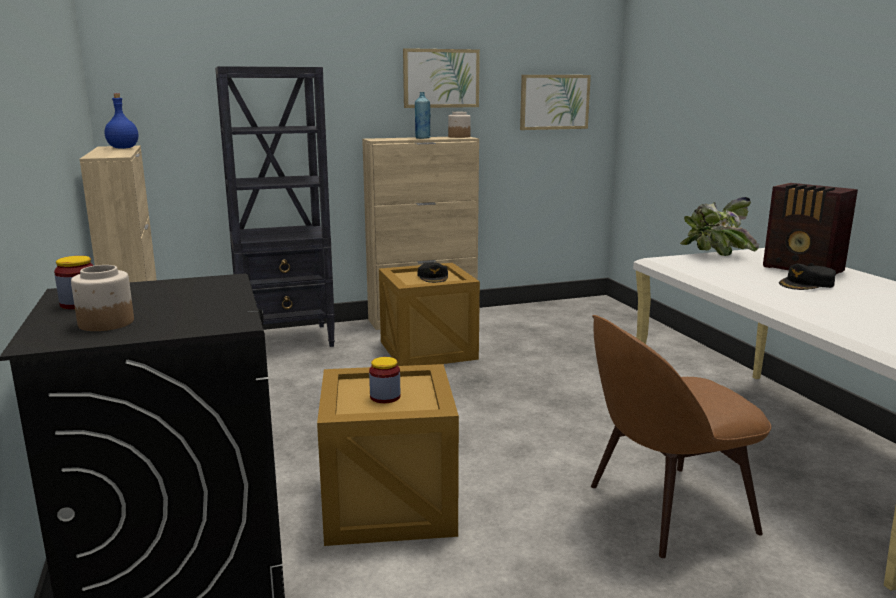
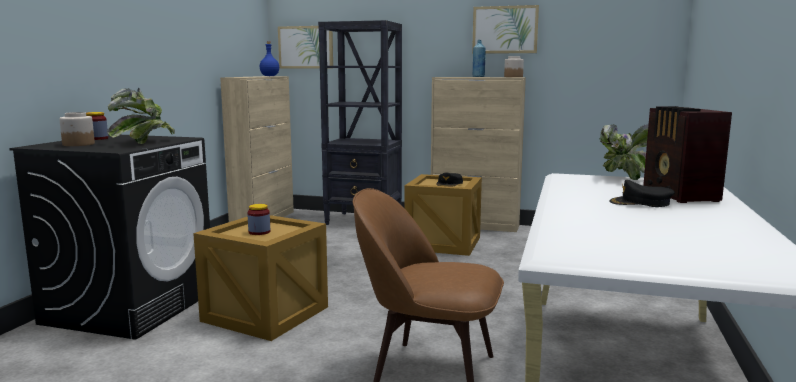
camera: 35 degrees right, 5 degrees down
picture [520,75,591,130] -> picture moved to [278,26,333,69]
none -> potted plant [107,88,175,144]

